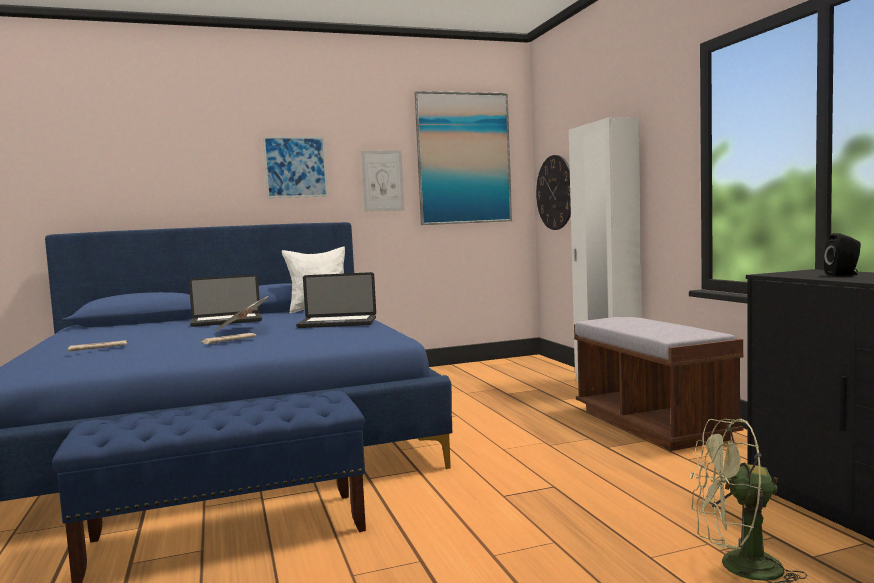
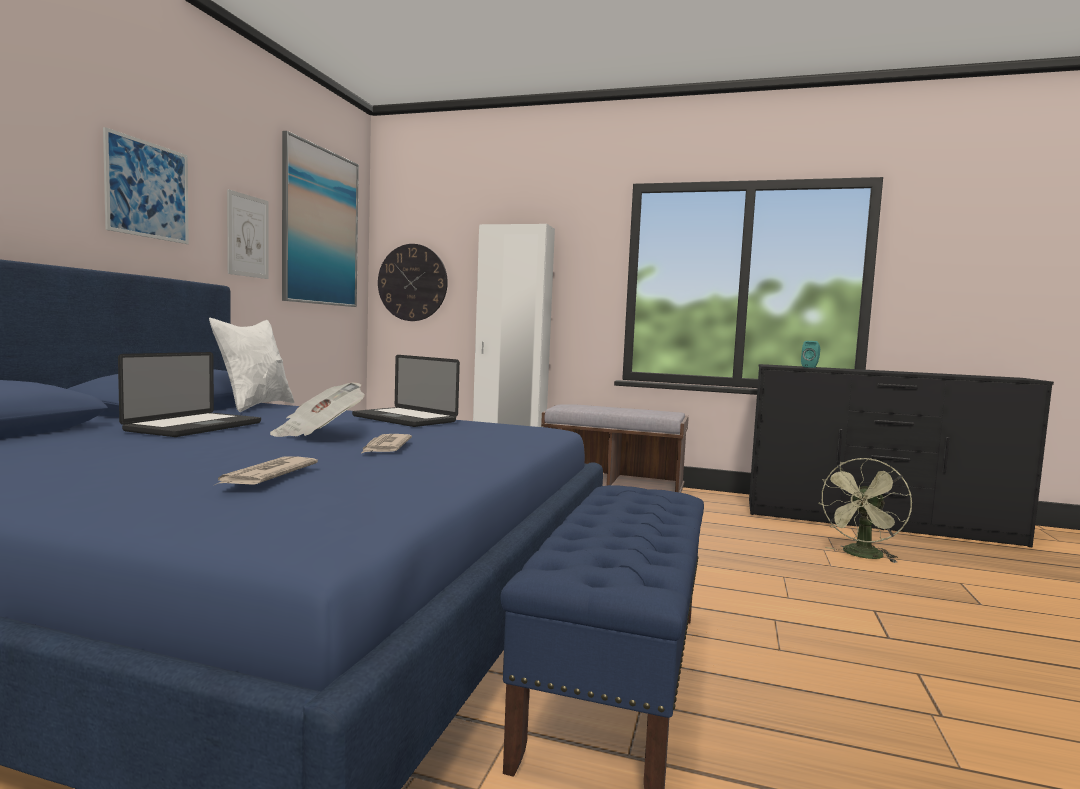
camera: 55 degrees left, 0 degrees up
laptop [296,272,376,328] -> laptop turned 90 degrees clockwise [352,355,460,427]
black speaker [824,233,861,276] -> turquoise speaker [801,341,820,368]

